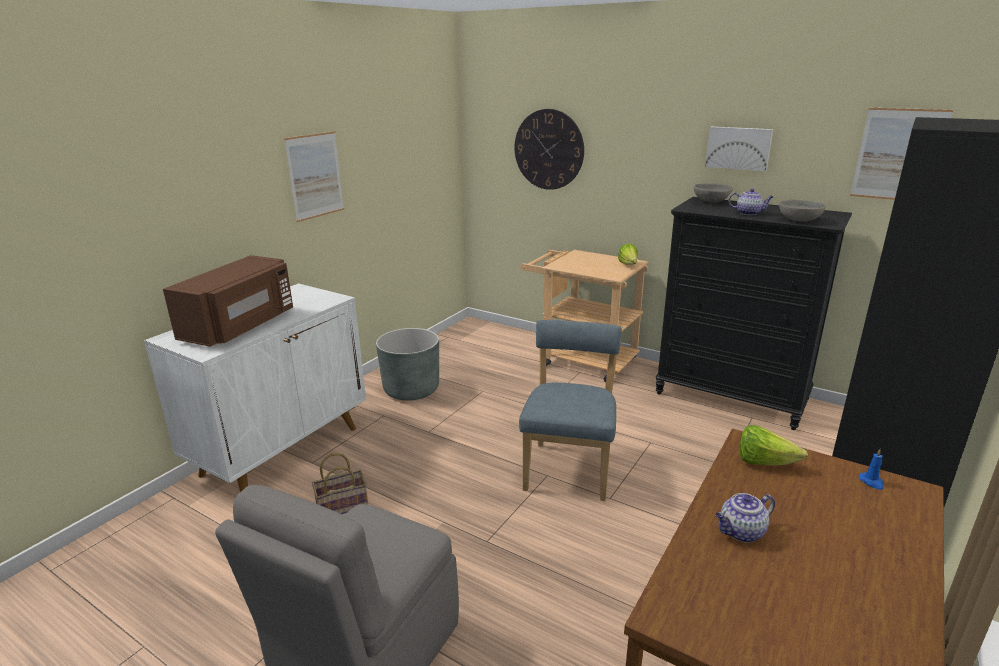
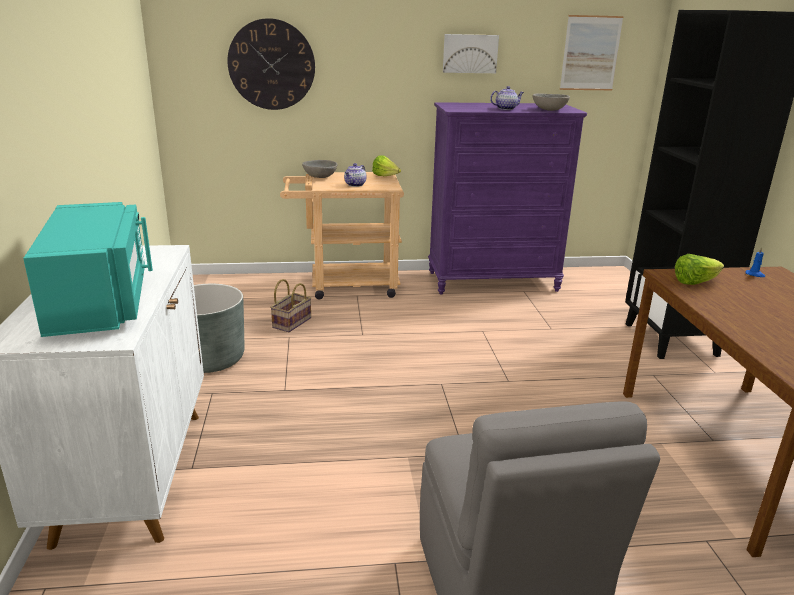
camera: 40 degrees left, 0 degrees up
brown microwave [163,255,293,347] -> turquoise microwave [23,202,153,337]
picture [284,131,344,222] -> none
basket [312,453,368,514] -> basket moved to [270,279,311,332]
blue chair [519,320,622,501] -> none
black dresser [656,197,852,430] -> purple dresser [428,102,587,295]
grey bowl [693,183,733,203] -> grey bowl moved to [302,160,337,178]
teapot [715,493,775,543] -> teapot moved to [344,163,367,187]

